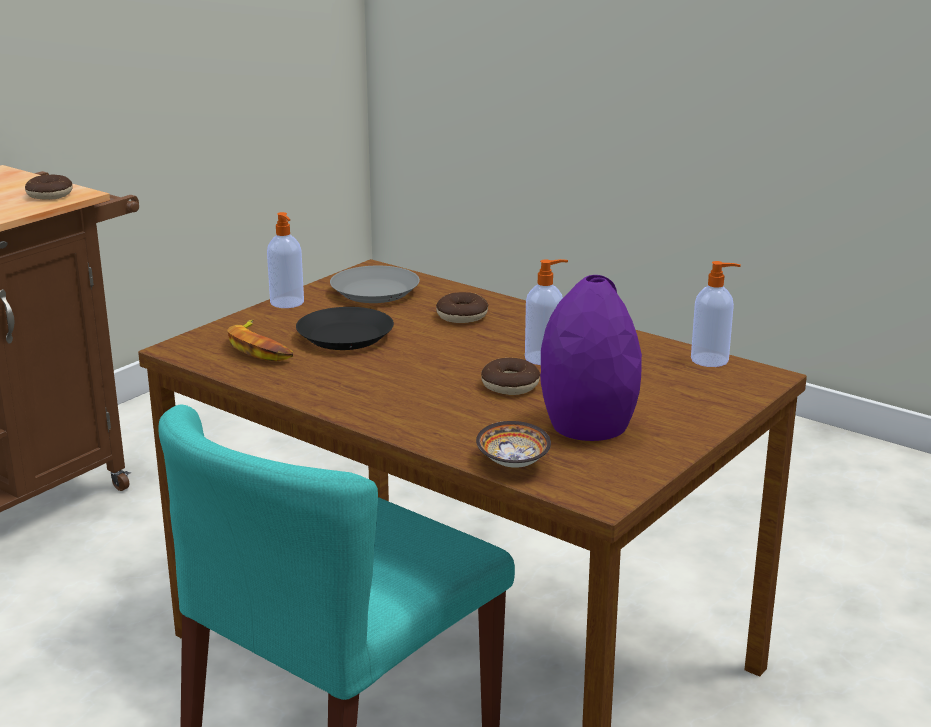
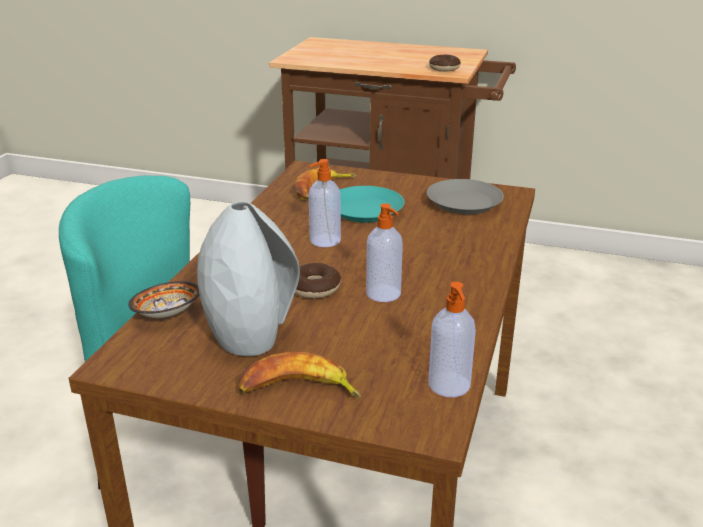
camera: 70 degrees right, 5 degrees up
soap dispenser [267,212,304,308] -> soap dispenser moved to [309,159,341,247]
black plate [296,307,394,350] -> turquoise plate [340,186,404,223]
donut [436,292,489,323] -> none
purple vase [540,275,642,441] -> grey vase [197,201,300,356]
none -> banana [238,352,361,398]

